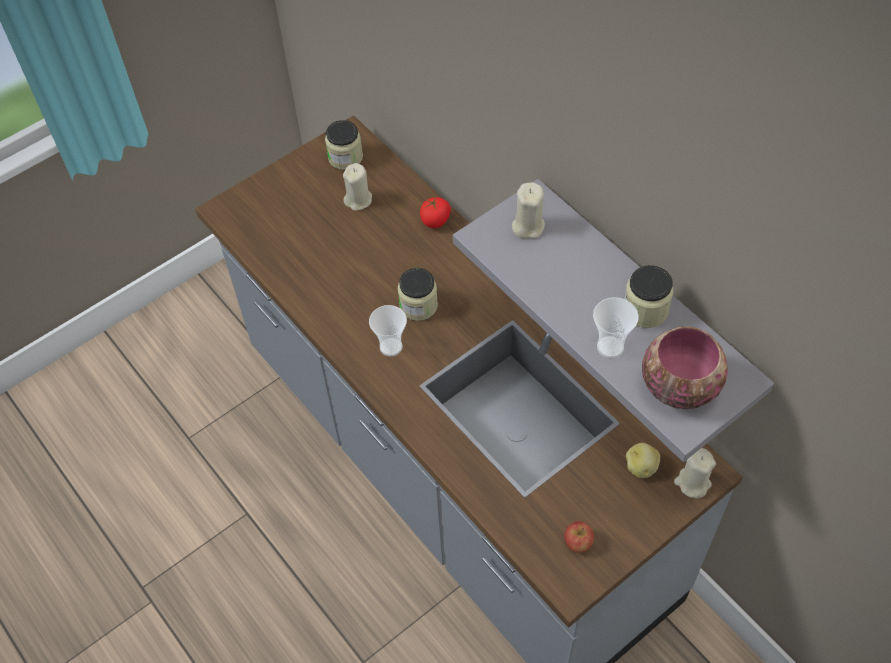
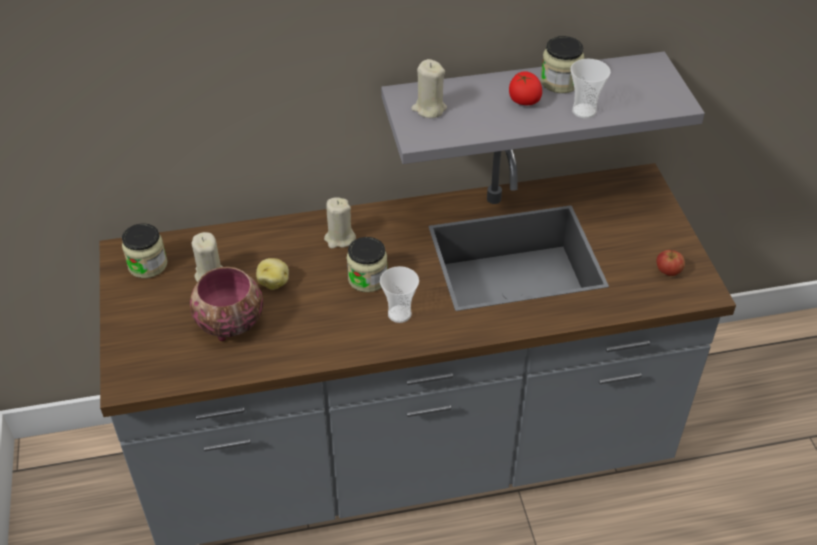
camera: 65 degrees left, 10 degrees down
tomato [420,197,451,228] -> tomato moved to [509,71,542,105]
potato [626,443,660,478] -> potato moved to [256,258,289,290]
bowl [642,326,728,409] -> bowl moved to [190,267,263,341]
beige candle [674,448,716,498] -> beige candle moved to [324,197,356,248]

